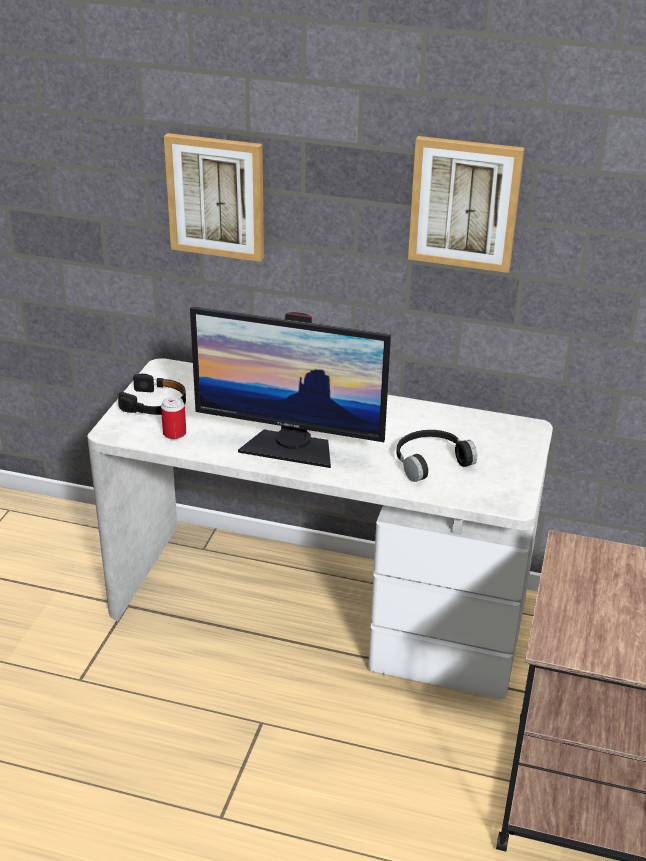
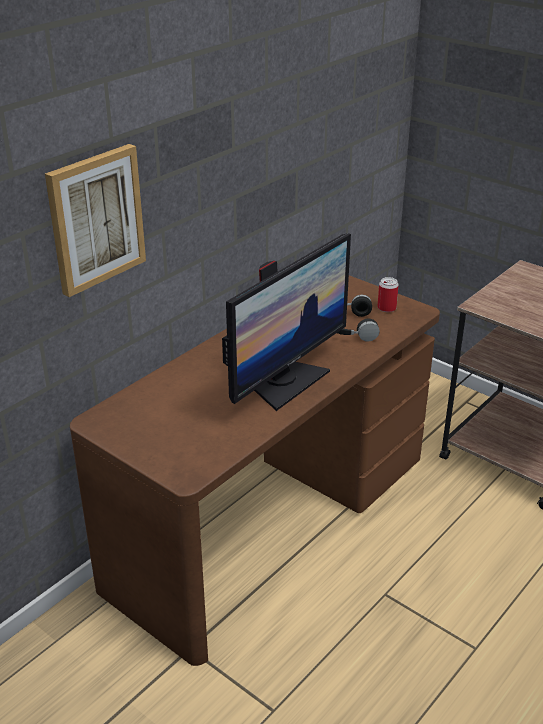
camera: 65 degrees left, 0 degrees up
white desk [87,358,553,699] -> brown desk [70,275,440,666]
black headphones [118,374,186,415] -> none
can [161,396,186,439] -> can moved to [377,277,399,312]
picture [408,136,524,273] -> none

